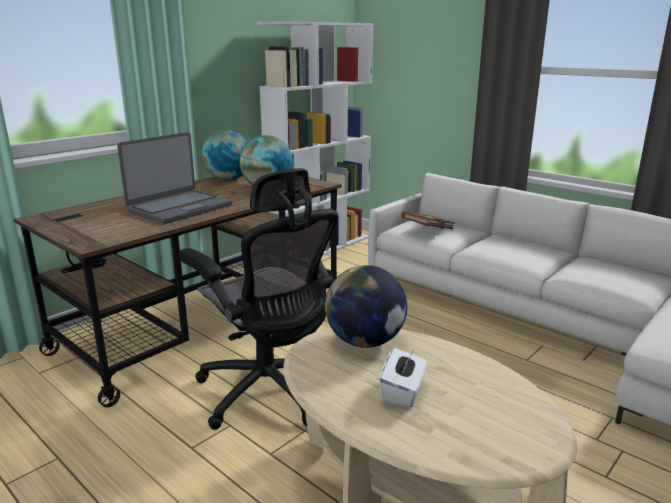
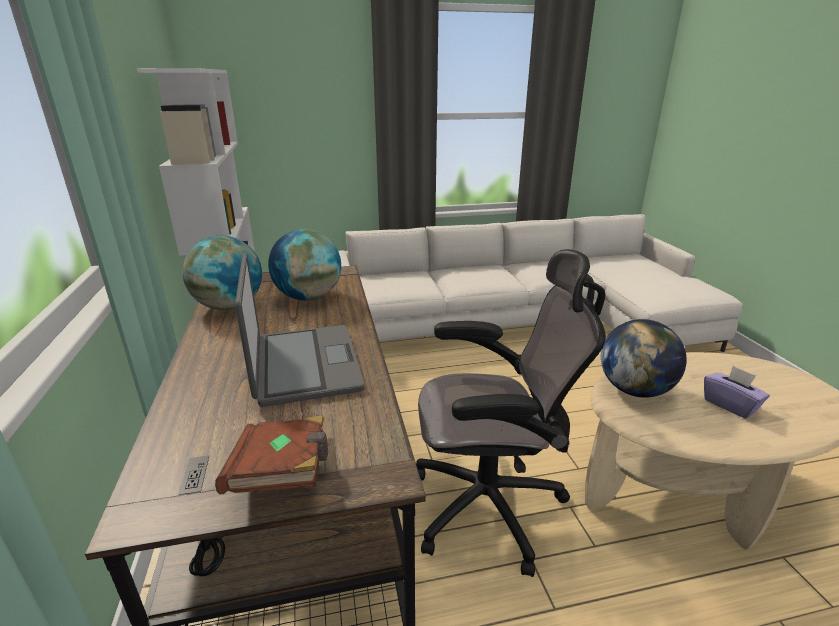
camera: 55 degrees left, 5 degrees up
white tissue box [379,348,427,408] -> purple tissue box [704,366,770,419]
brown book [401,212,455,229] -> brown book moved to [215,416,328,495]

